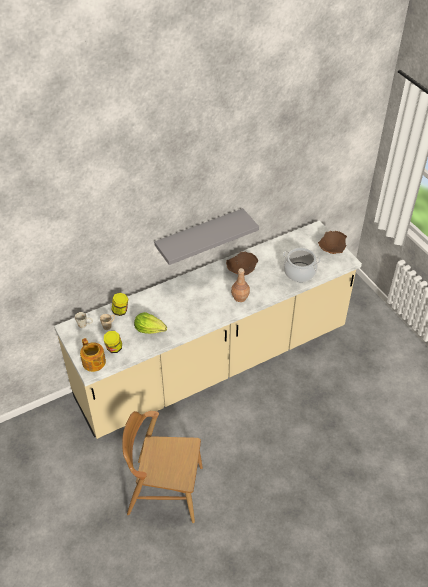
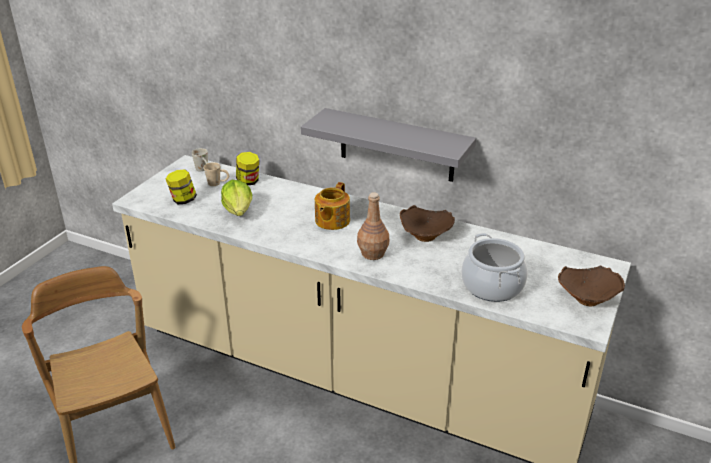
camera: 55 degrees right, 15 degrees down
teapot [80,338,106,372] -> teapot moved to [315,182,350,230]

